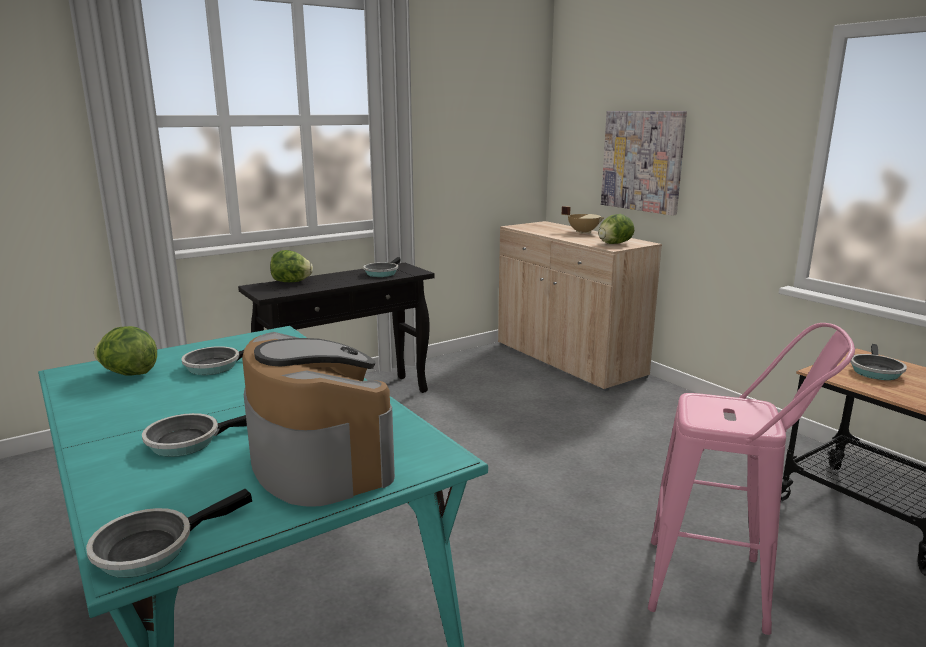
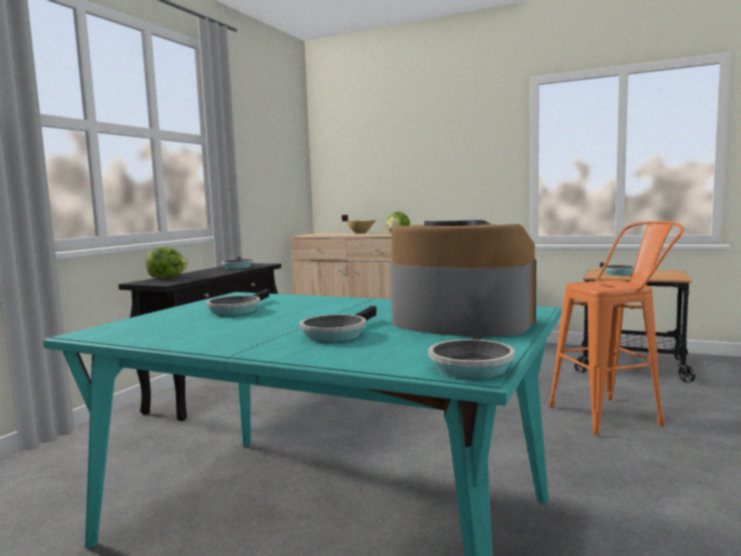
camera: 30 degrees left, 10 degrees down
lettuce [94,326,157,376] -> none
picture [601,111,687,216] -> none
pink stool [648,323,855,635] -> orange stool [549,221,684,435]

